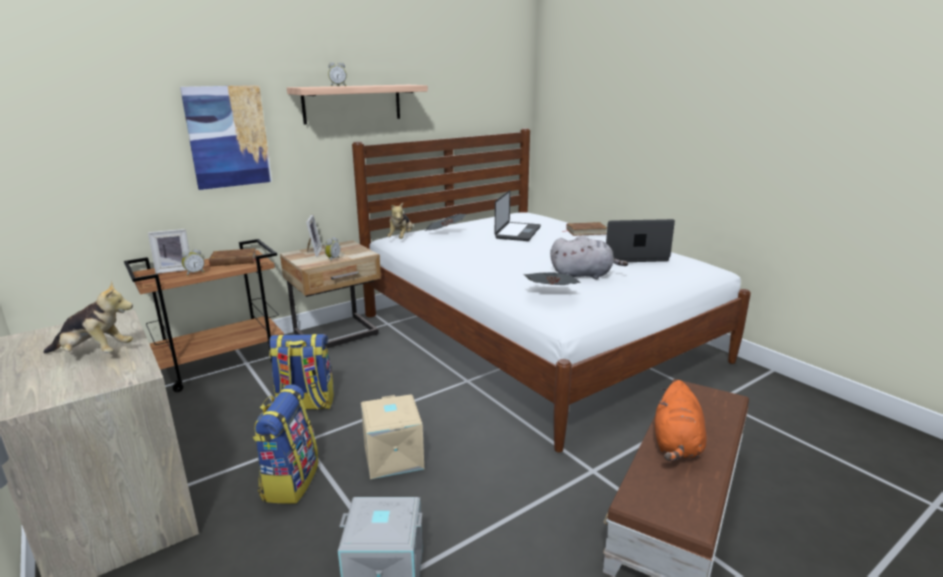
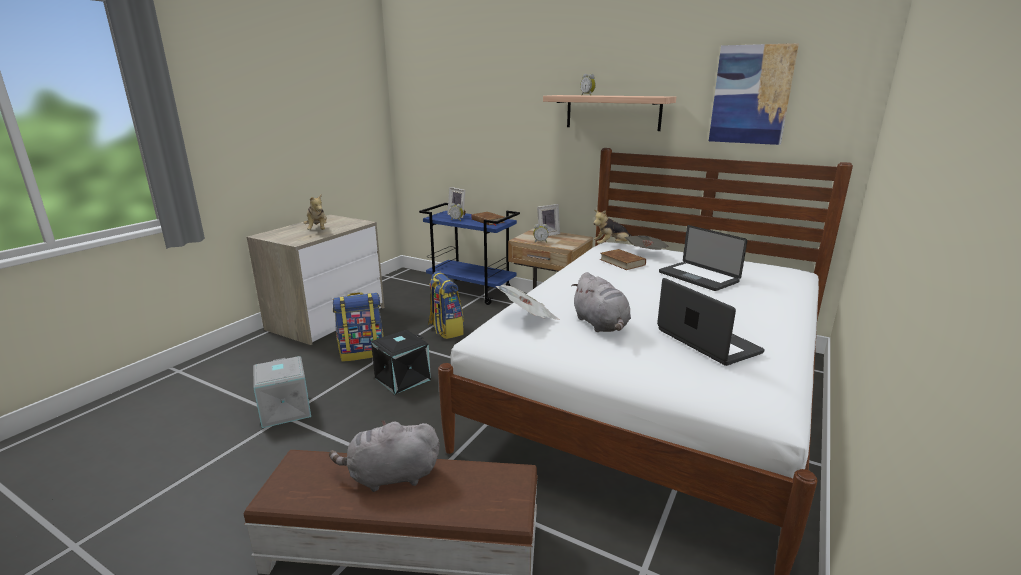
camera: 65 degrees right, 0 degrees up
brown cart [124,239,284,392] -> blue cart [419,203,520,305]
picture [180,85,272,190] -> picture moved to [709,43,799,145]
beige storage box [361,394,424,479] -> black storage box [371,330,431,394]
laptop [495,190,541,241] -> laptop turned 60 degrees clockwise [659,225,747,291]
brown book [562,222,607,236] -> brown book moved to [600,249,646,270]
orange plush toy [655,380,707,461] -> grey plush toy [329,420,439,492]

